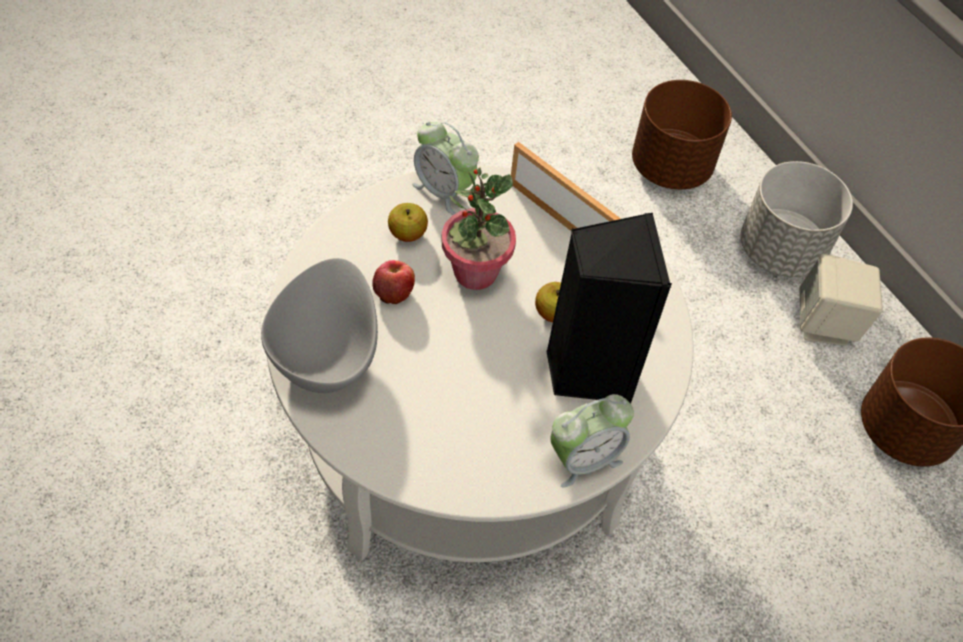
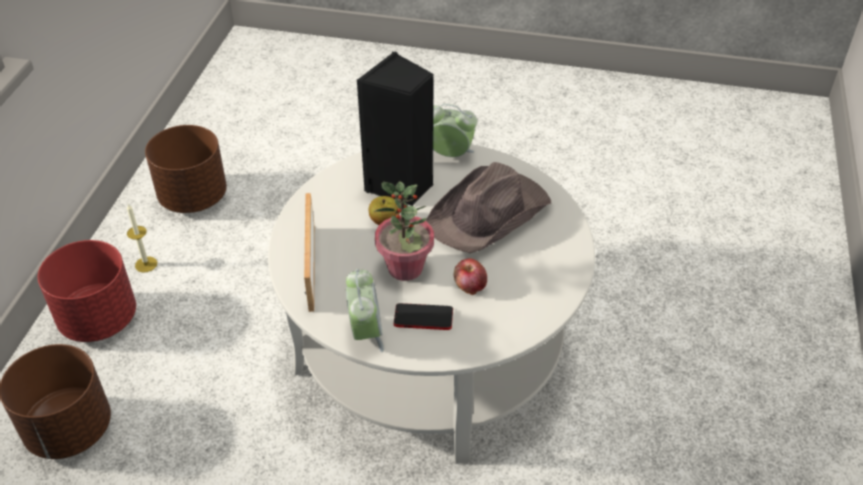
camera: 135 degrees left, 10 degrees down
grey bowl [261,258,378,393] -> none
apple [388,203,428,242] -> phone [394,303,453,330]
grey planter [741,161,853,277] -> red planter [38,240,136,342]
beige speaker [799,254,883,346] -> candle [127,204,157,273]
none -> brown hat [426,162,551,253]

